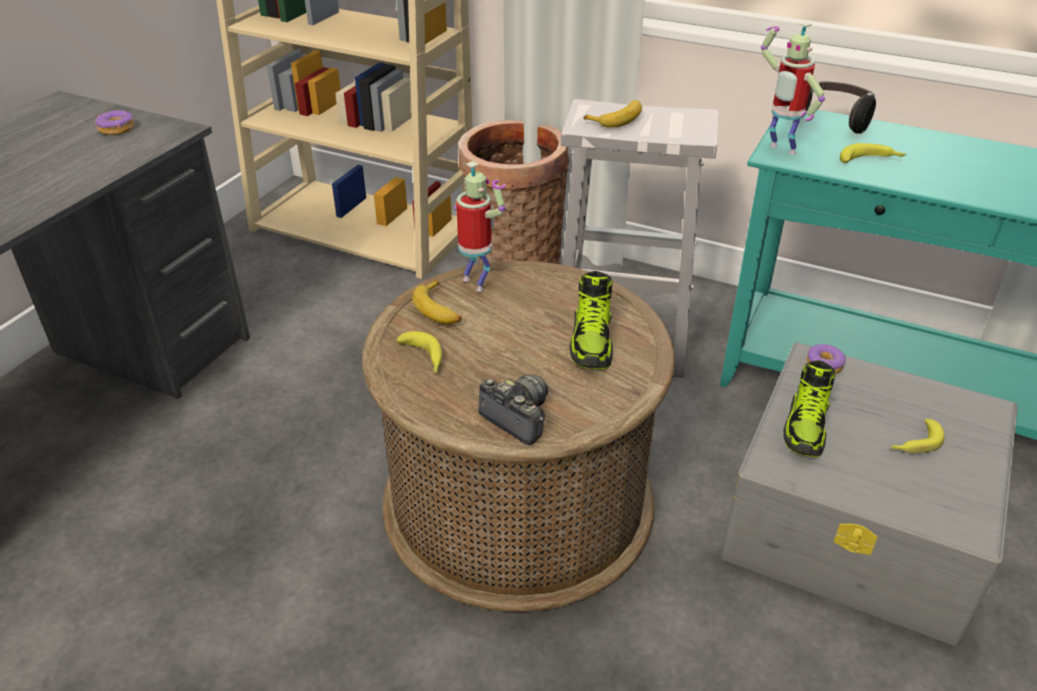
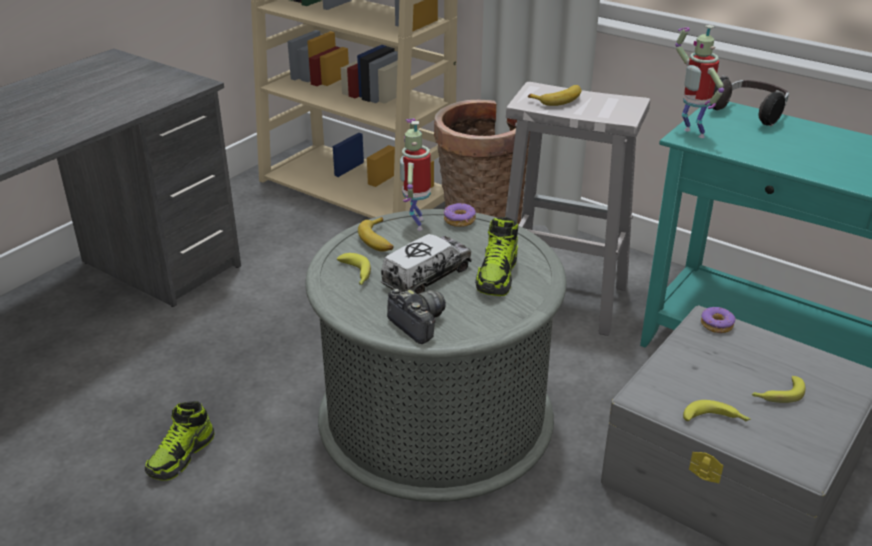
camera: 10 degrees right, 5 degrees down
donut [95,110,134,135] -> donut moved to [444,203,476,227]
brown coffee table [362,261,675,612] -> grey coffee table [305,209,567,502]
toy robot [454,161,506,292] -> toy robot turned 150 degrees counterclockwise [400,119,431,231]
shoe [783,360,836,457] -> shoe moved to [145,401,215,481]
banana [840,143,906,163] -> banana moved to [683,400,750,422]
none -> toy truck [381,234,472,294]

